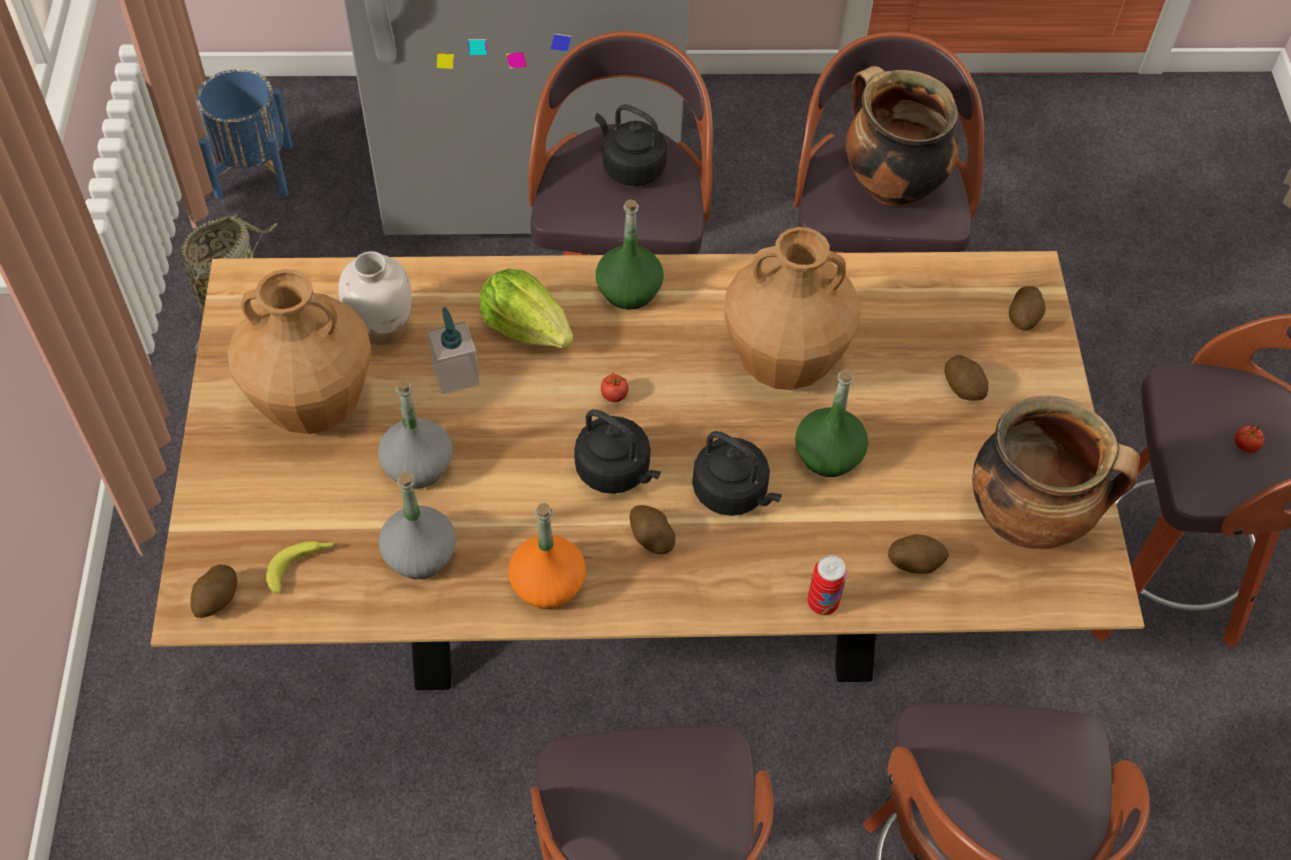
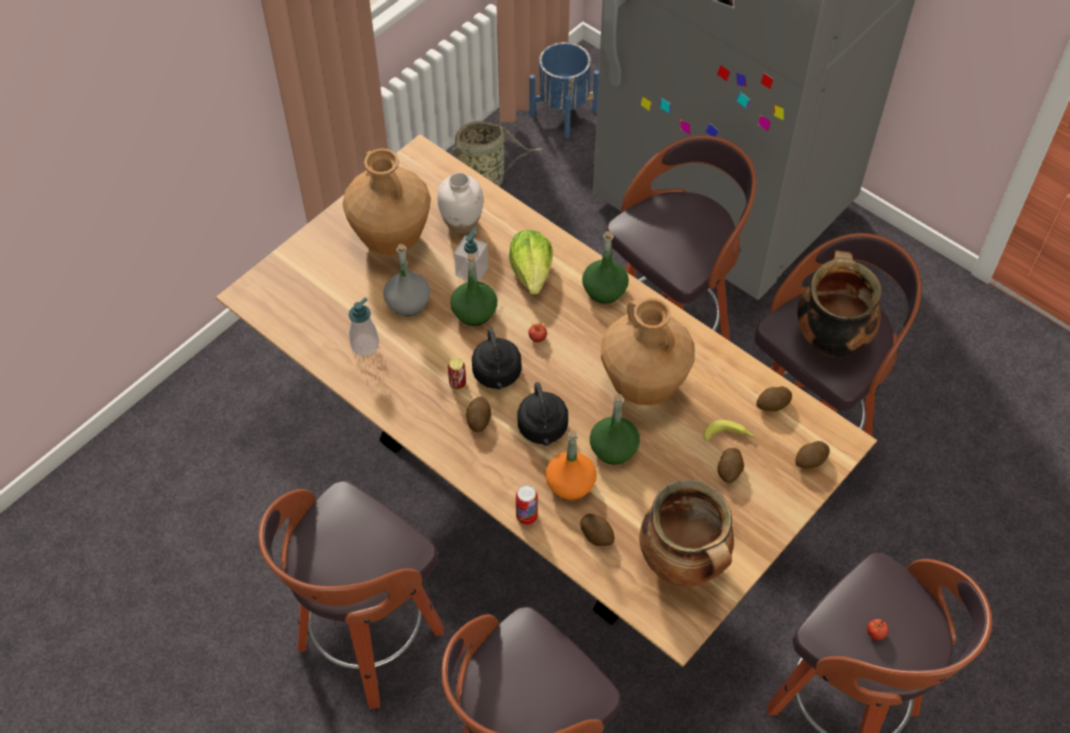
camera: 45 degrees right, 0 degrees up
potato [190,565,237,618] -> potato moved to [756,386,792,411]
banana [266,541,335,593] -> banana moved to [703,420,755,441]
grey bottle [379,472,456,579] -> soap dispenser [349,298,379,356]
orange bottle [508,503,586,609] -> orange bottle moved to [545,430,597,500]
black kettle [595,104,667,186] -> none
none -> can [448,358,466,390]
none -> green bottle [450,253,497,326]

